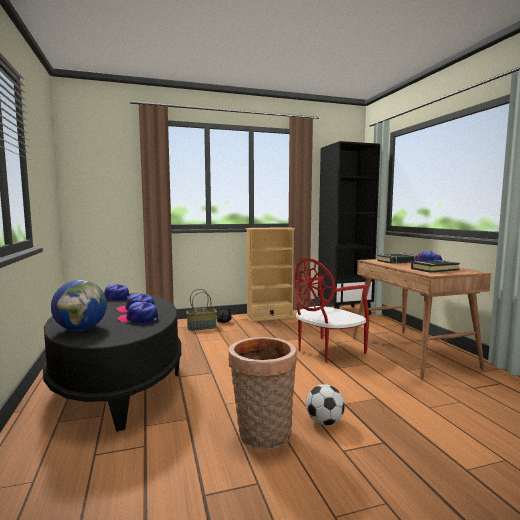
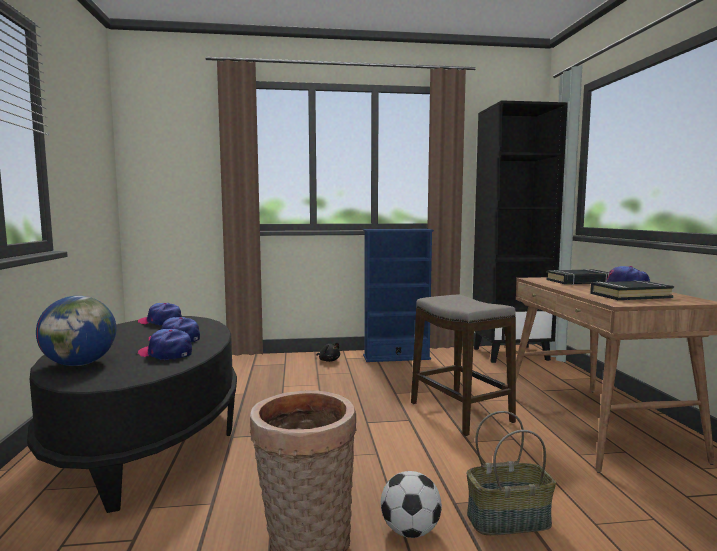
camera: 10 degrees right, 0 degrees up
basket [186,289,217,331] -> basket moved to [466,411,556,535]
beige bookcase [246,227,295,322] -> blue bookcase [363,229,434,362]
red chair [295,258,369,362] -> stool [411,295,516,436]

